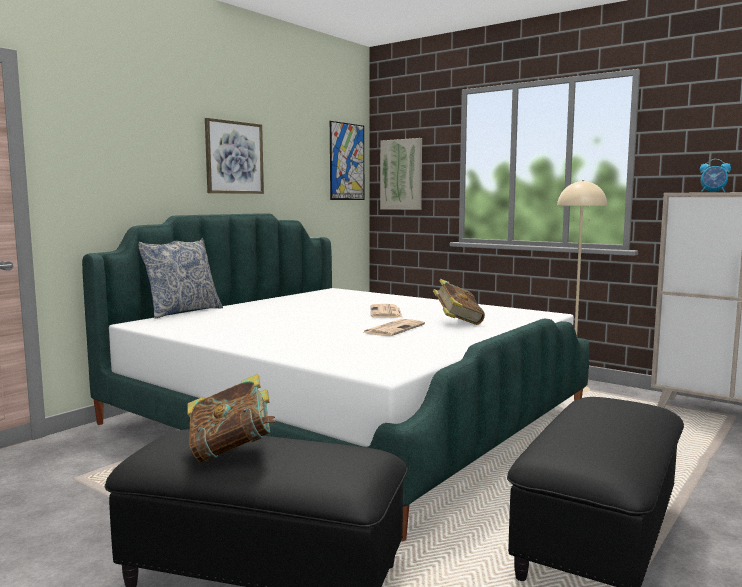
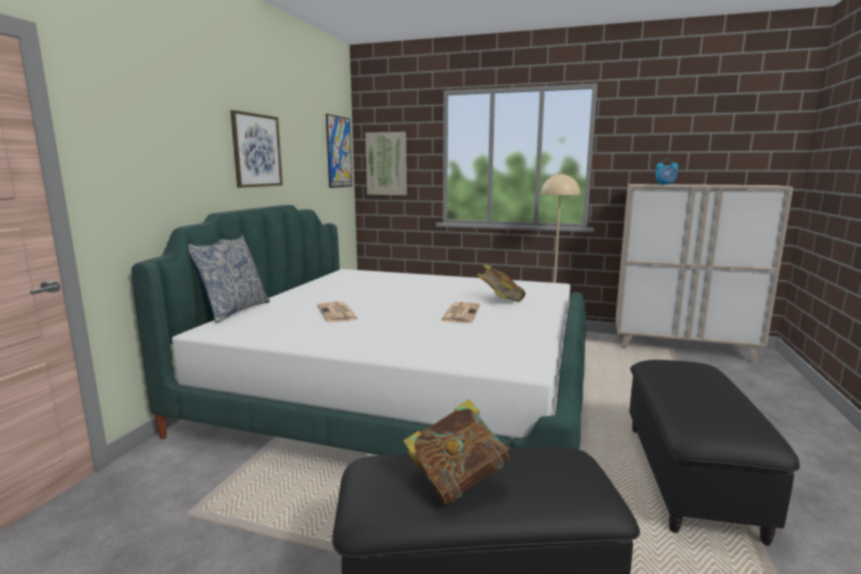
camera: 20 degrees left, 5 degrees up
newspaper [370,304,402,318] -> newspaper moved to [317,302,359,322]

